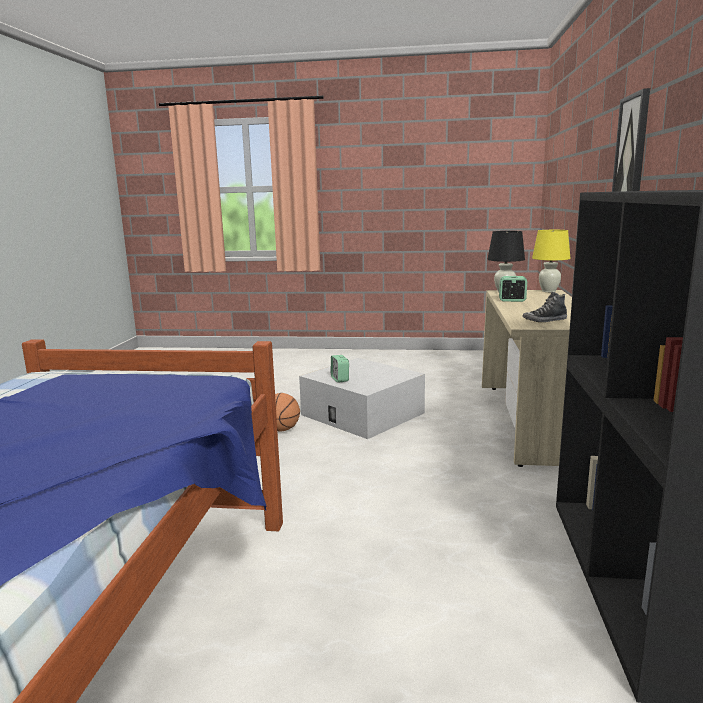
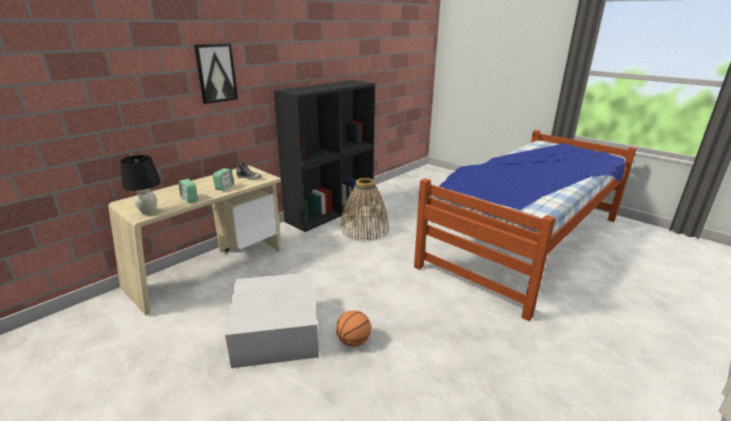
camera: 145 degrees left, 10 degrees up
alarm clock [331,355,349,383] -> alarm clock moved to [213,168,234,191]
yellow table lamp [532,230,570,292] -> none
none -> basket [340,178,389,241]

